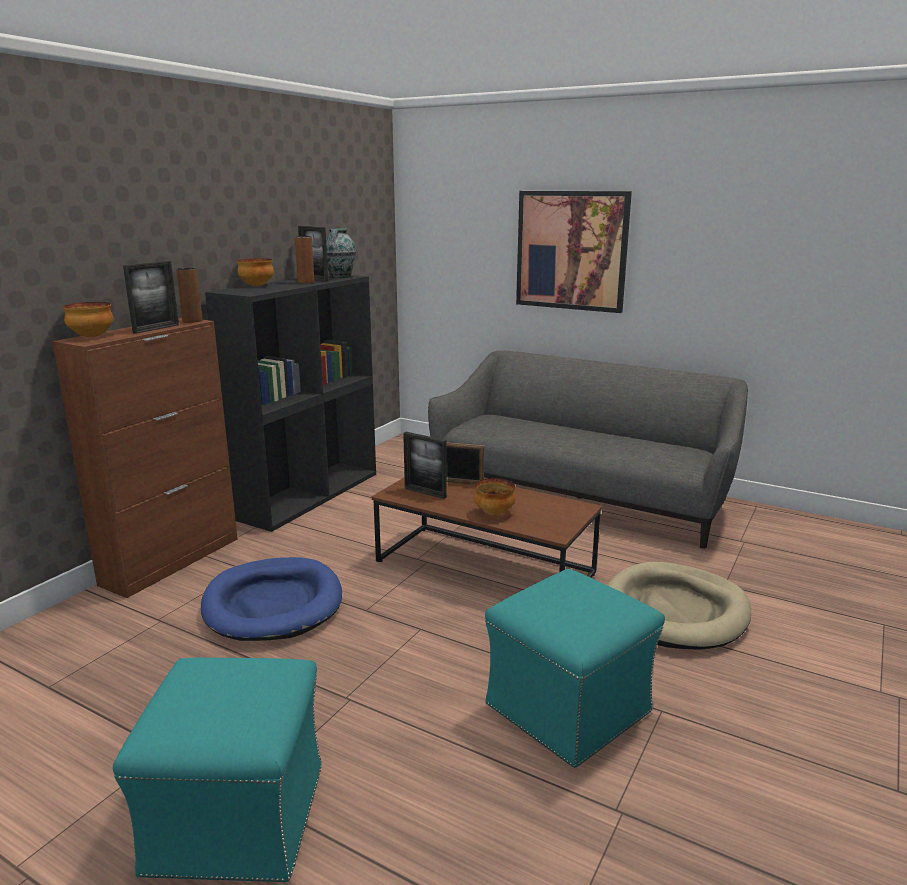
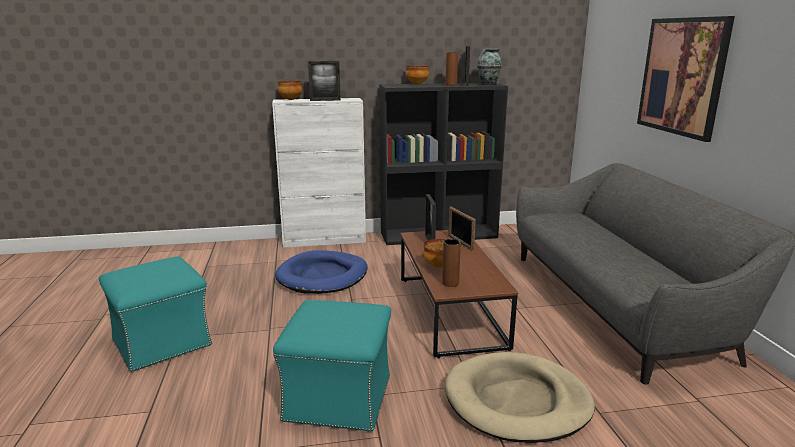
camera: 50 degrees right, 0 degrees up
brown cabinet [52,318,238,598] -> white cabinet [272,98,366,248]
brown vase [176,268,202,323] -> brown vase moved to [442,239,461,287]

